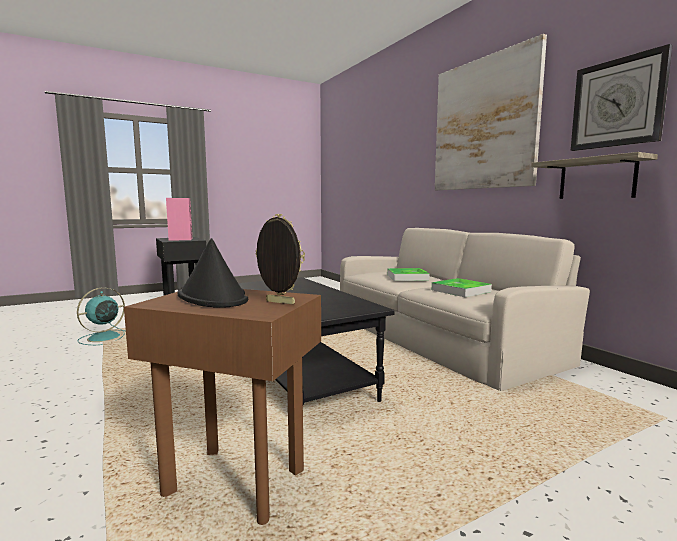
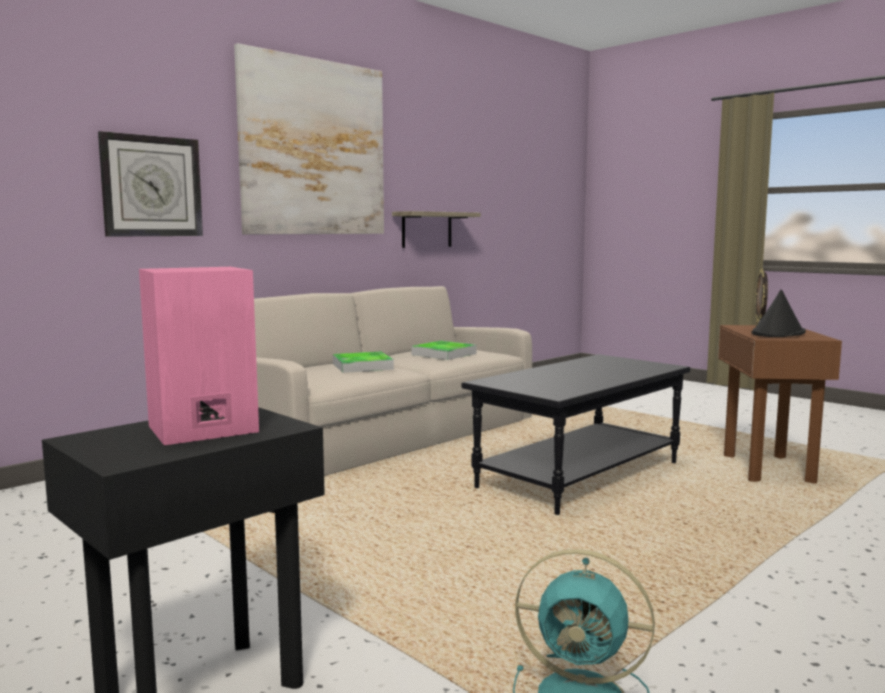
camera: 105 degrees left, 0 degrees up
wall clock [571,44,673,151] -> wall clock moved to [98,131,203,237]

